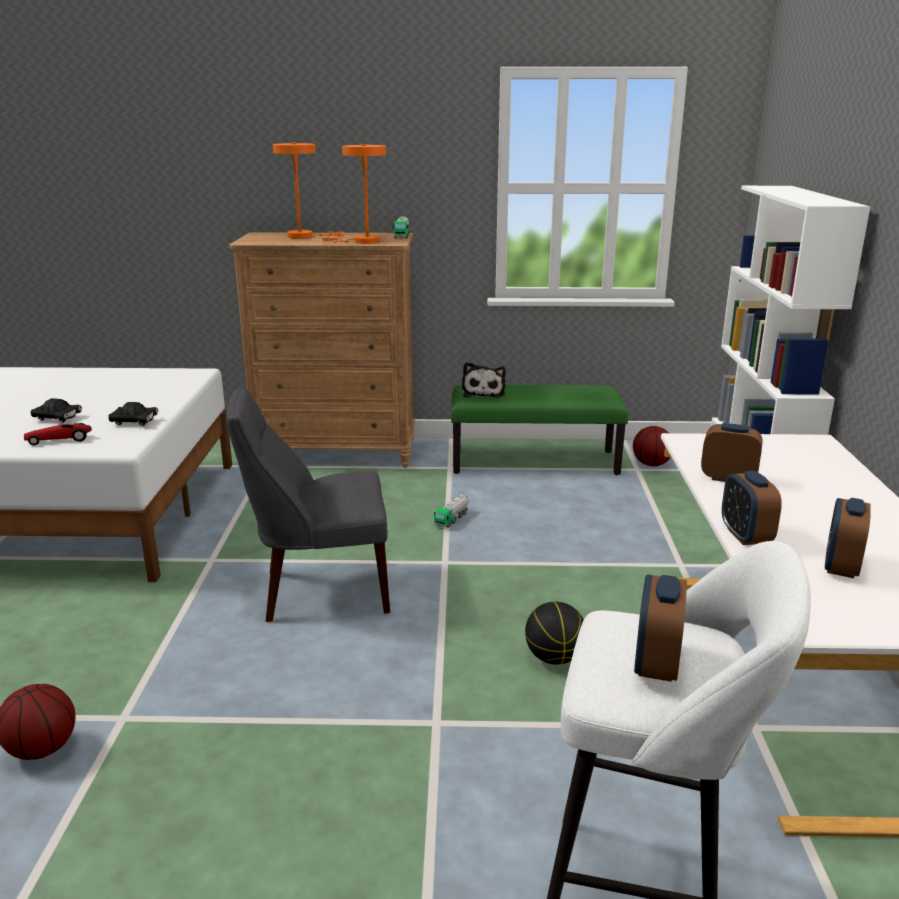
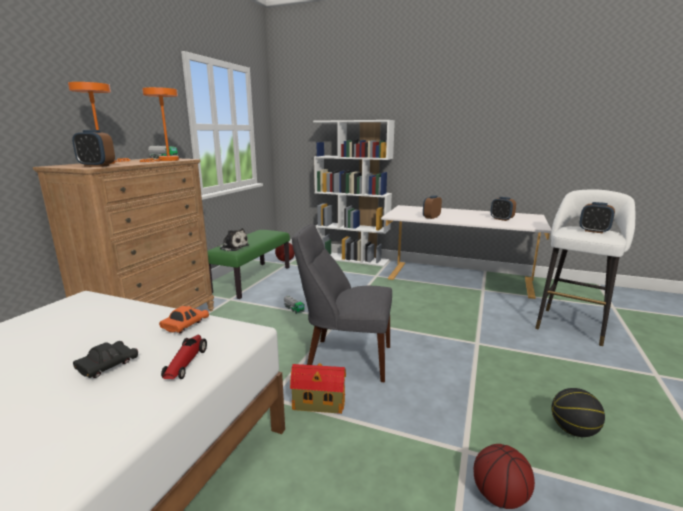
camera: 70 degrees left, 5 degrees down
black toy car [108,402,159,426] -> orange toy car [159,306,209,334]
grey chair [226,387,390,622] -> grey chair turned 90 degrees clockwise [292,224,392,382]
basketball [525,602,584,665] -> basketball moved to [552,388,605,437]
alarm clock [722,471,782,545] -> alarm clock moved to [72,130,115,167]
none -> toy house [290,363,346,414]

